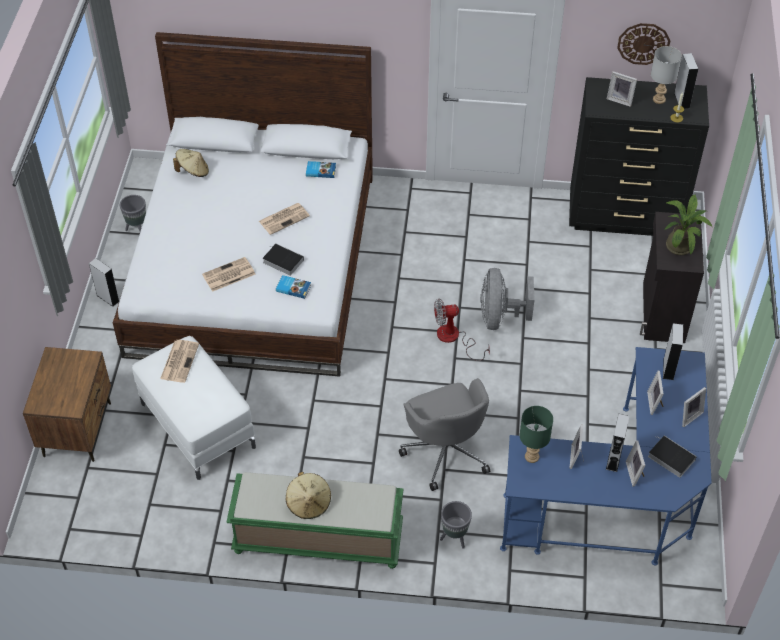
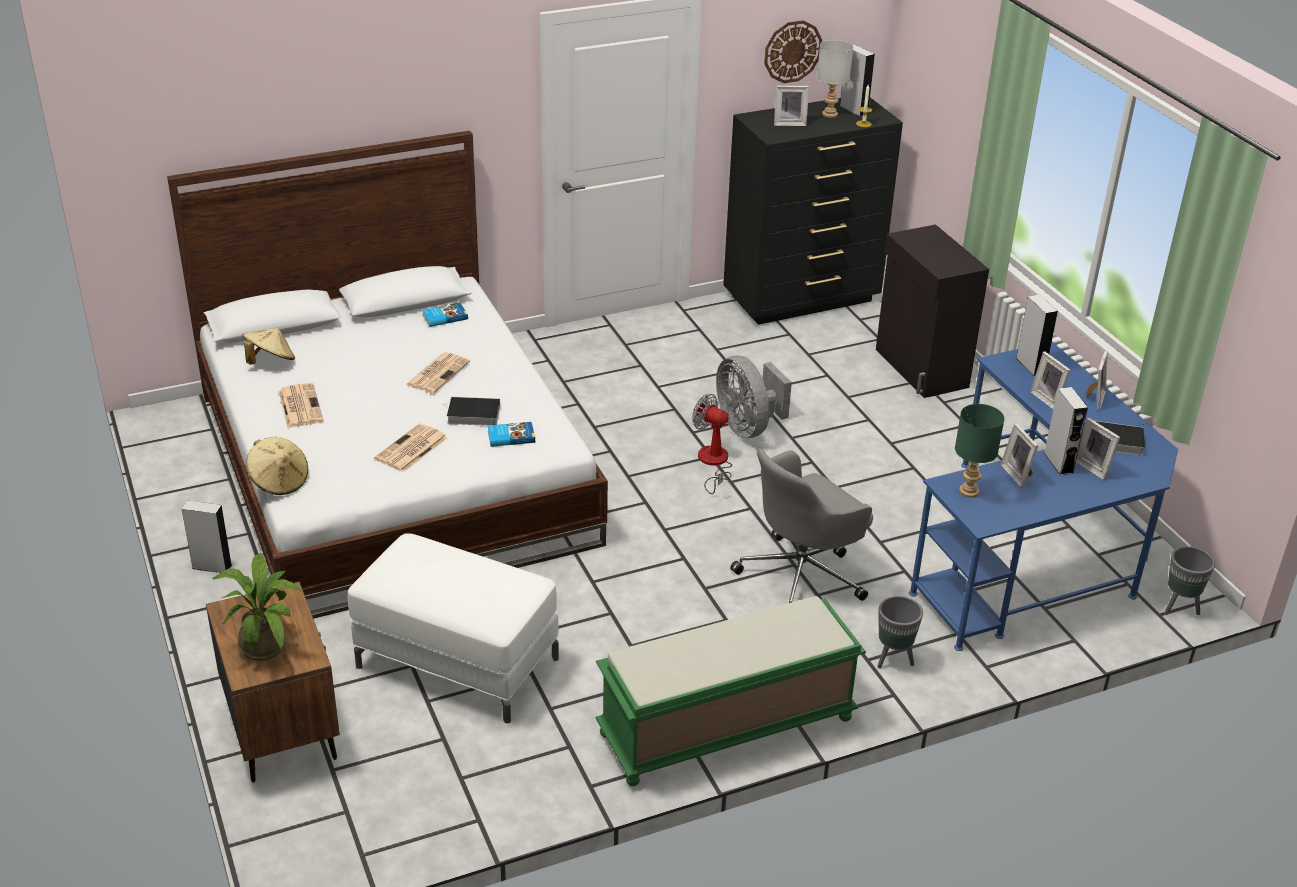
camera: 30 degrees left, 15 degrees down
grey planter [120,195,146,231] -> grey planter moved to [1164,546,1215,615]
newspaper [160,340,199,383] -> newspaper moved to [279,383,324,428]
beige hat [286,472,331,519] -> beige hat moved to [247,437,308,495]
grey office chair [399,378,490,491] -> grey office chair turned 105 degrees clockwise [730,449,873,603]
fan [434,298,490,361] -> fan turned 75 degrees clockwise [692,394,732,494]
potted plant [664,195,713,255] -> potted plant moved to [213,553,301,661]

